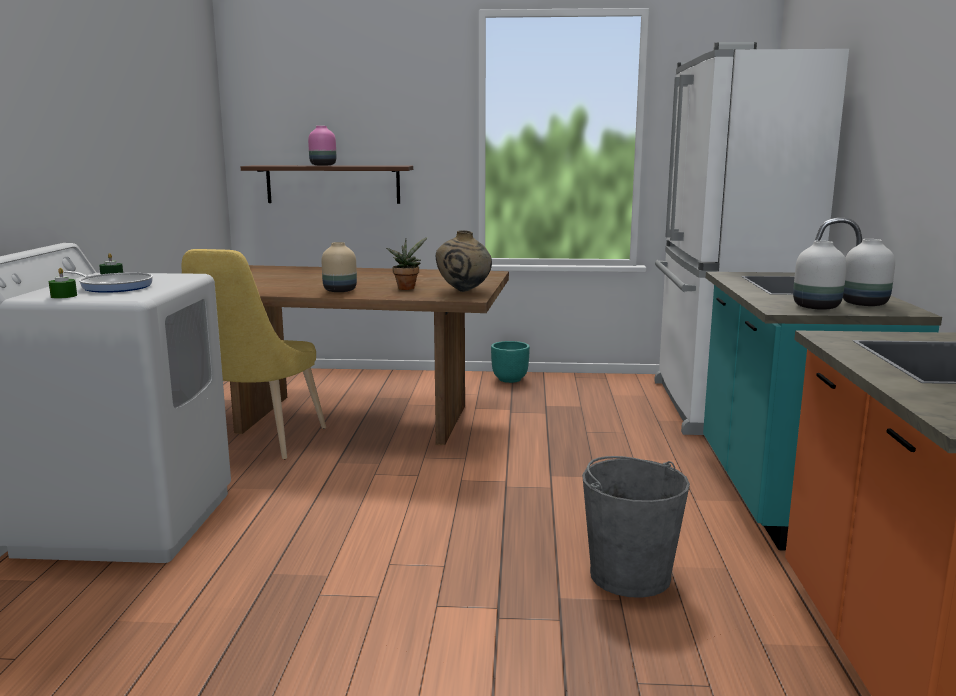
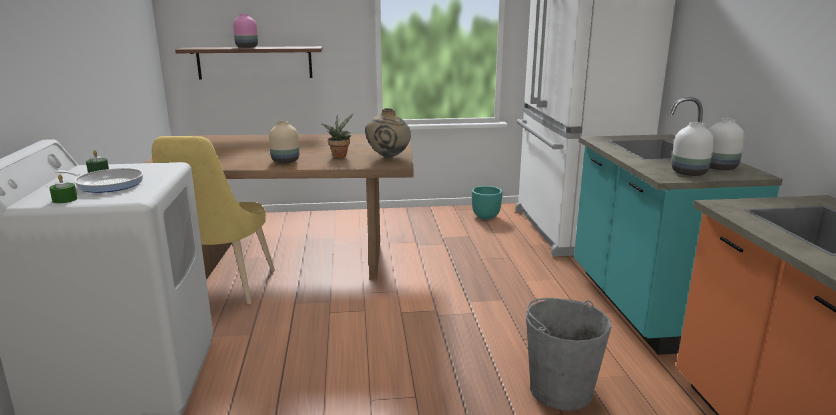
camera: 10 degrees left, 5 degrees up
turquoise planter [491,341,530,383] -> turquoise planter moved to [472,186,502,220]

